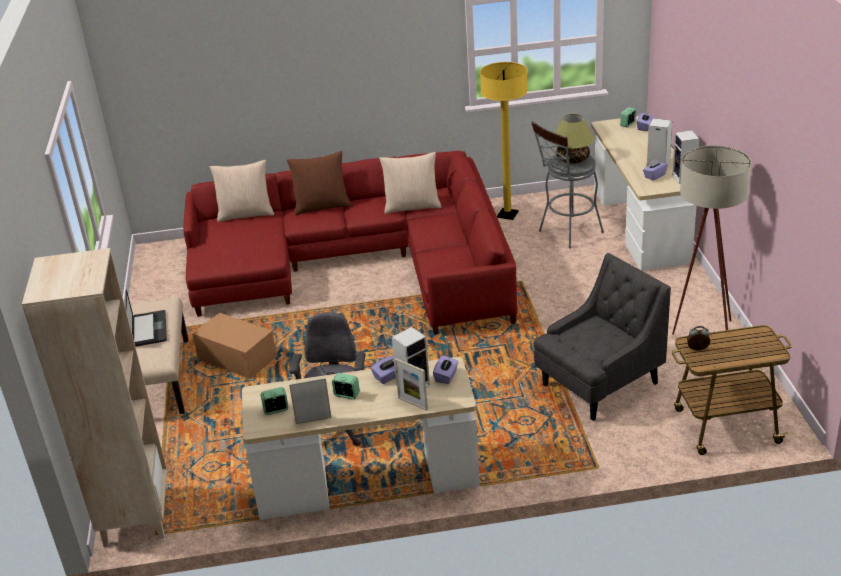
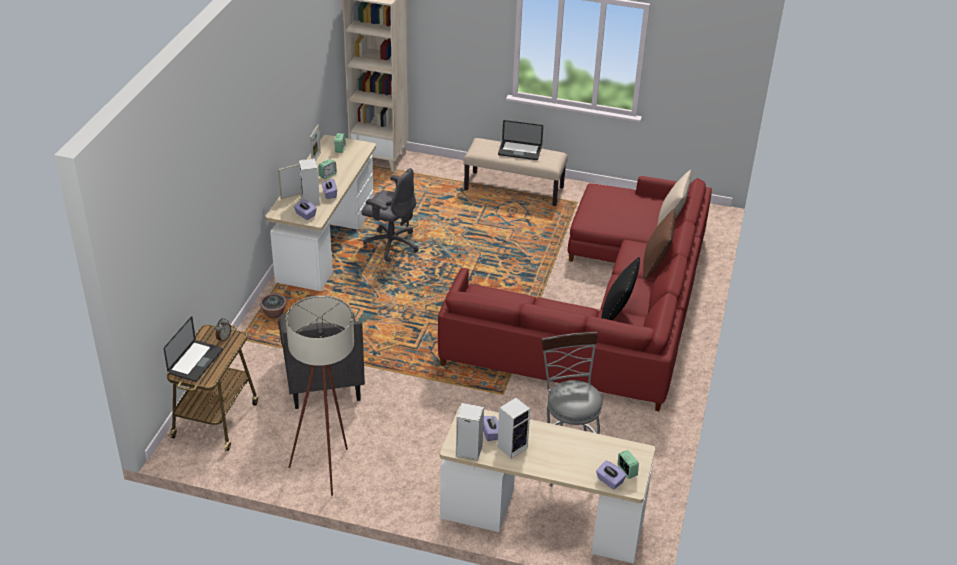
camera: 110 degrees right, 5 degrees up
cardboard box [192,313,277,379] -> none
beige pillow [379,152,442,214] -> black pillow [601,257,640,320]
yellow floor lamp [480,62,528,220] -> none
table lamp [555,114,594,163] -> none
none -> laptop [164,316,223,382]
none -> potted plant [260,293,287,318]

